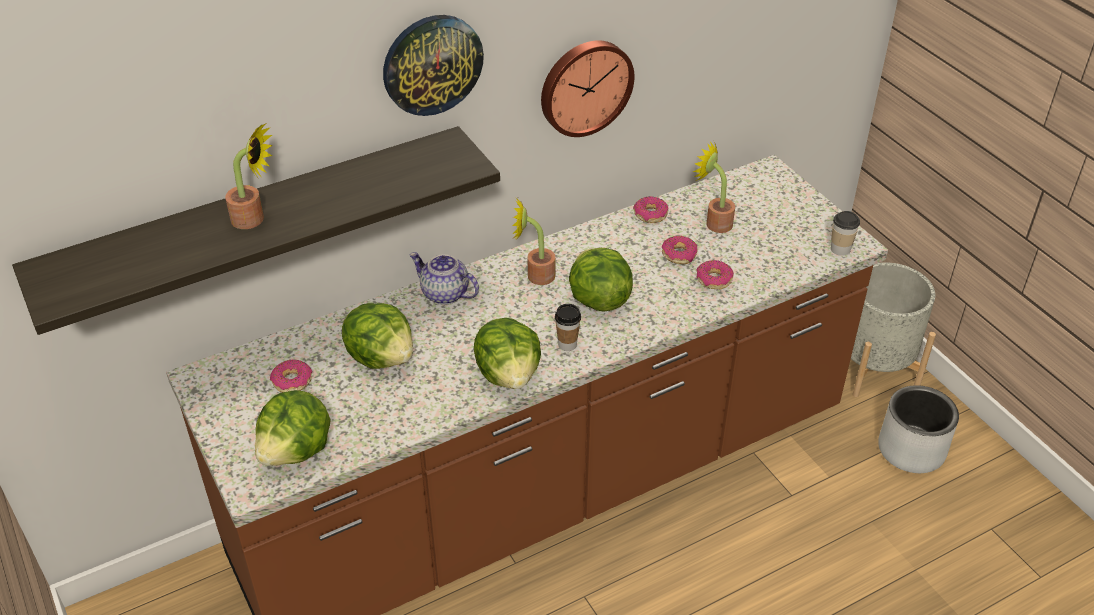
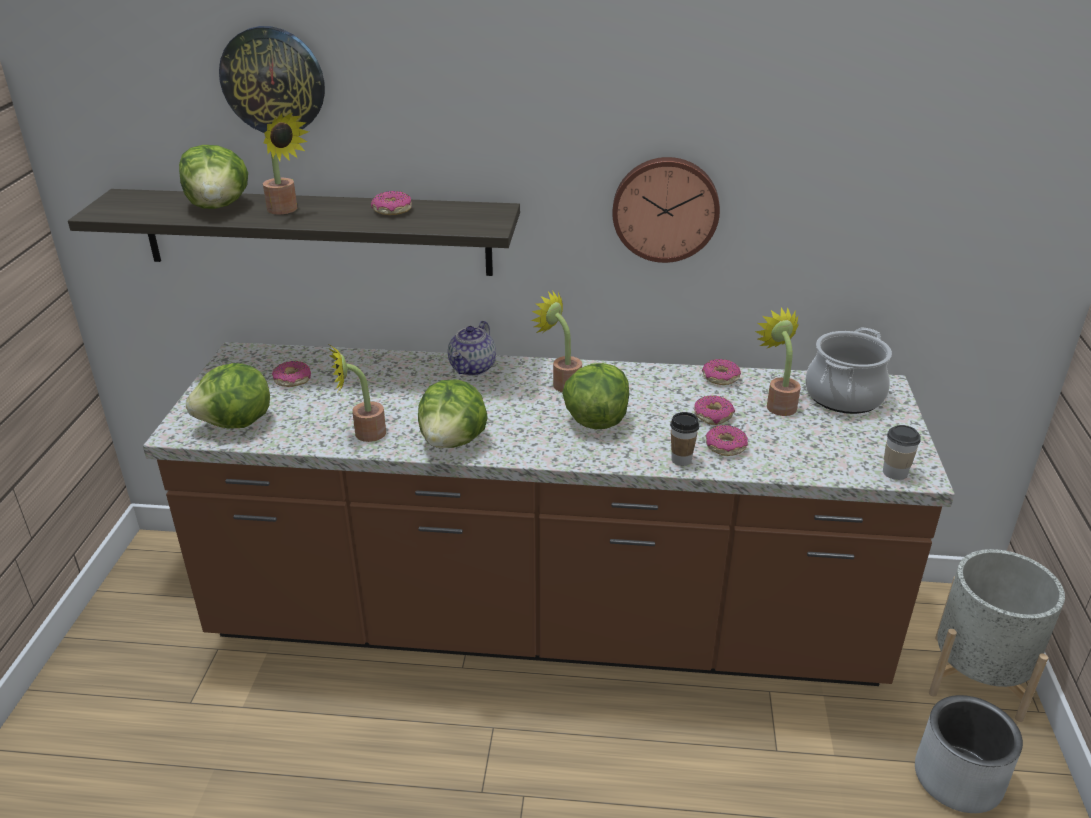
camera: 35 degrees right, 10 degrees down
lettuce [342,303,413,369] -> lettuce moved to [179,145,248,209]
wall clock [383,15,484,116] -> wall clock moved to [219,26,325,133]
teapot [409,252,479,305] -> teapot turned 135 degrees counterclockwise [448,321,496,376]
cup [555,304,581,351] -> cup moved to [670,412,699,466]
none -> potted plant [327,343,386,442]
none -> donut [371,191,412,215]
none -> cooking pot [805,327,892,414]

